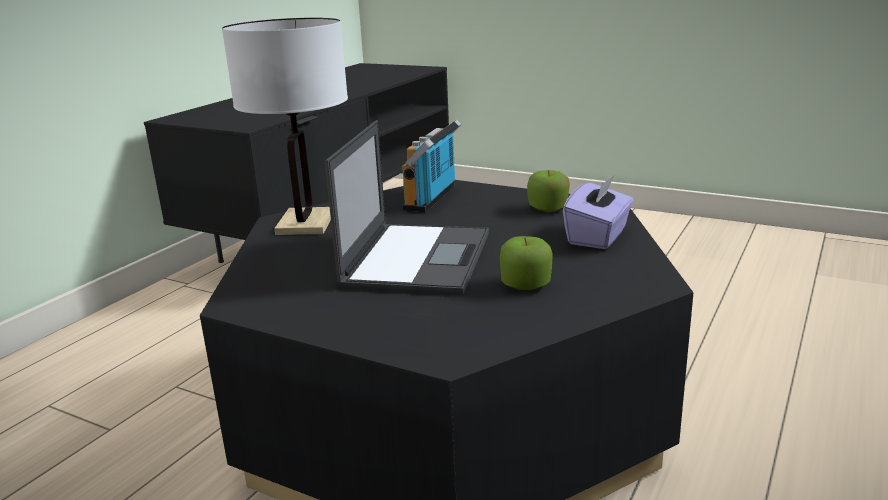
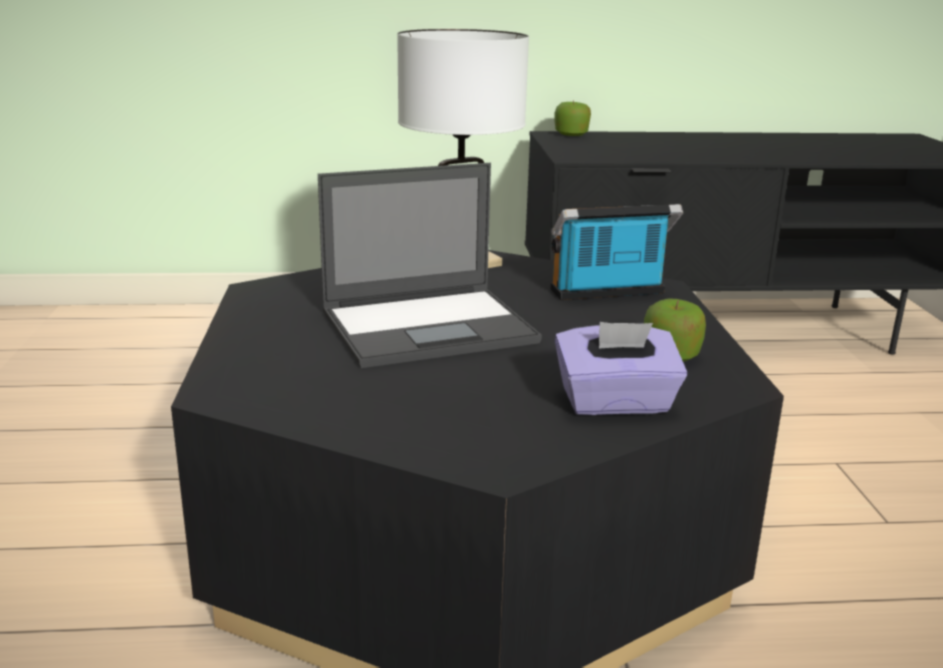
camera: 55 degrees right, 0 degrees up
apple [500,236,552,290] -> apple moved to [554,100,591,136]

